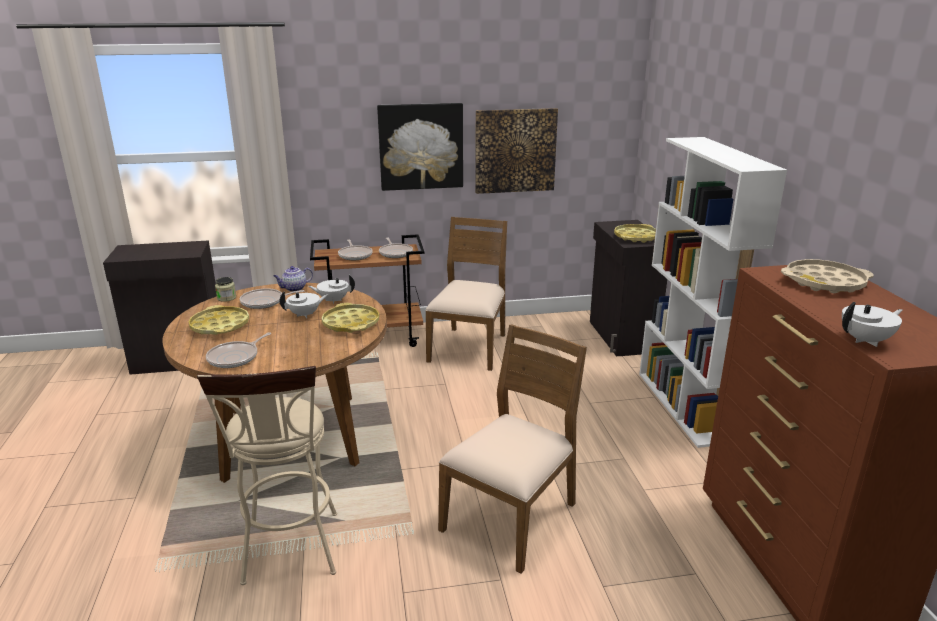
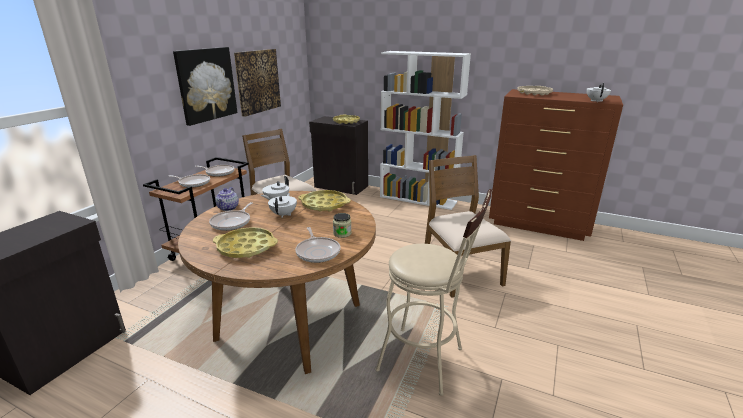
camera: 55 degrees left, 0 degrees up
jar [215,277,236,302] -> jar moved to [333,213,352,238]

